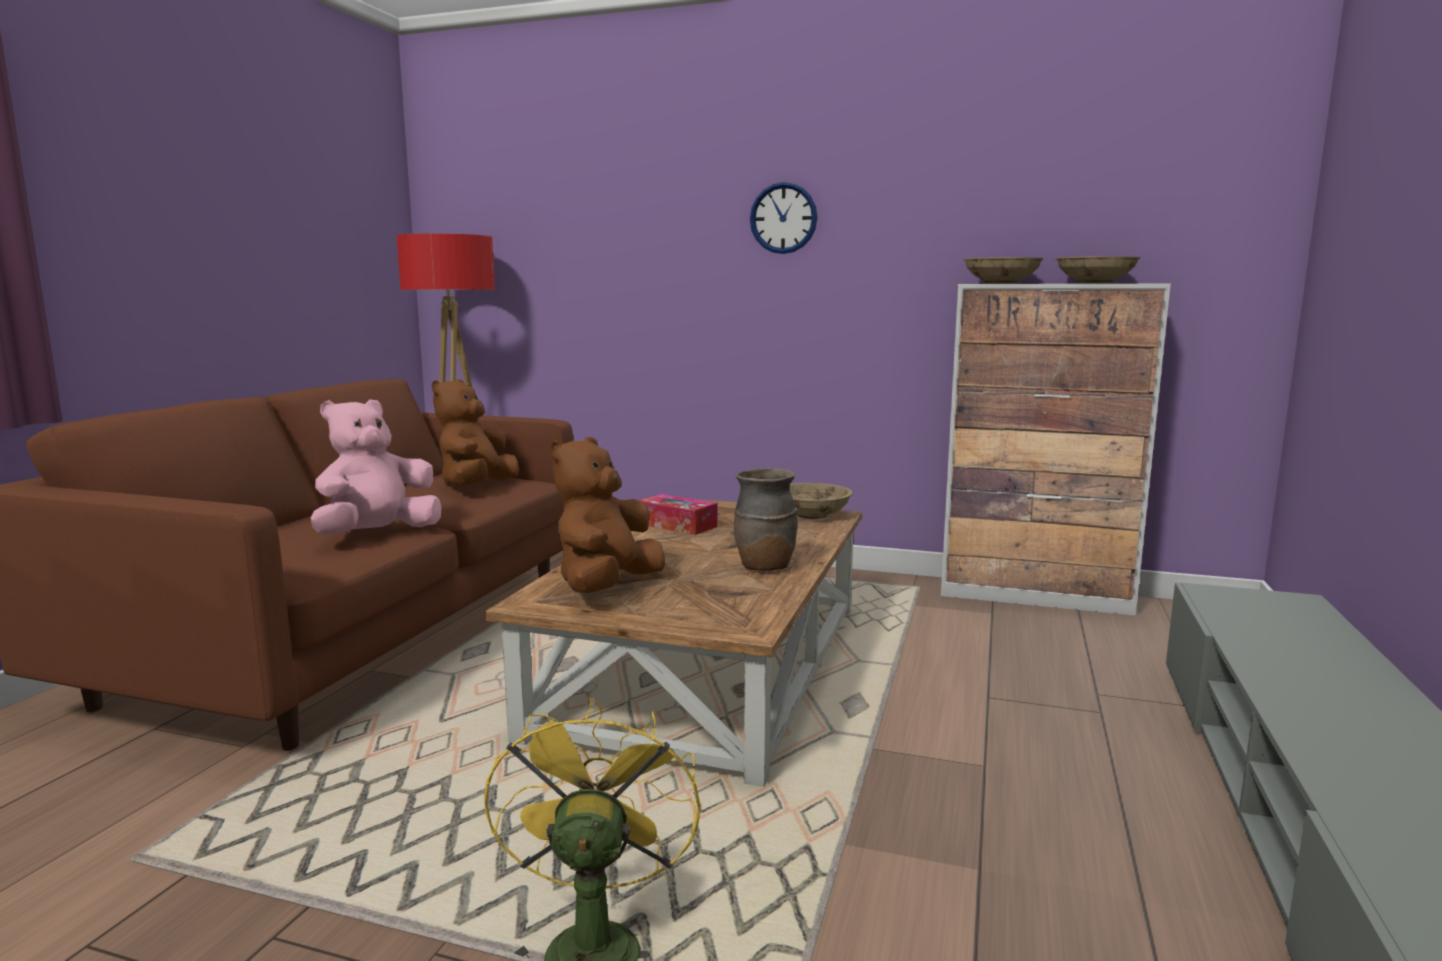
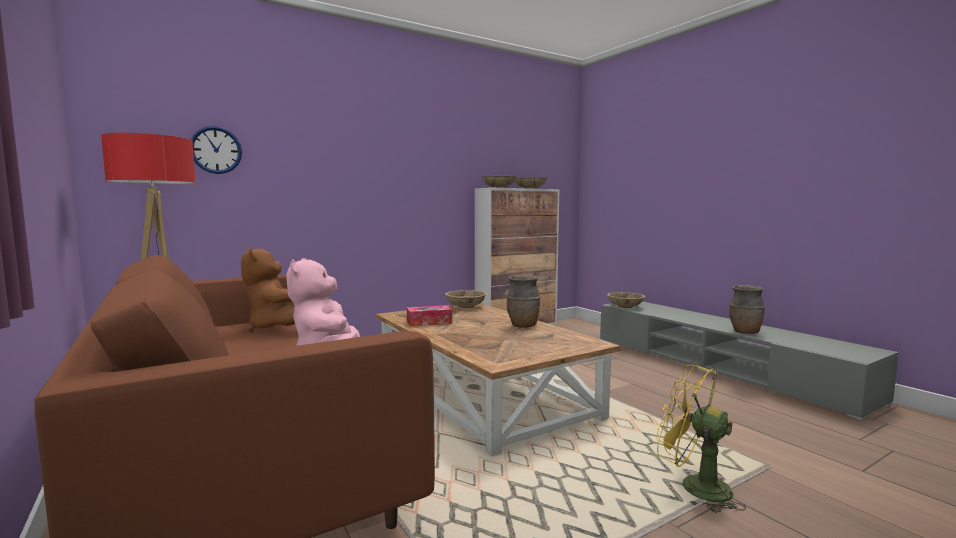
camera: 50 degrees left, 5 degrees down
brown plush toy [551,437,665,593] -> none
wall clock [750,182,818,254] -> wall clock moved to [191,126,242,174]
none -> beige bowl [607,292,645,308]
none -> brown vase [729,285,765,334]

